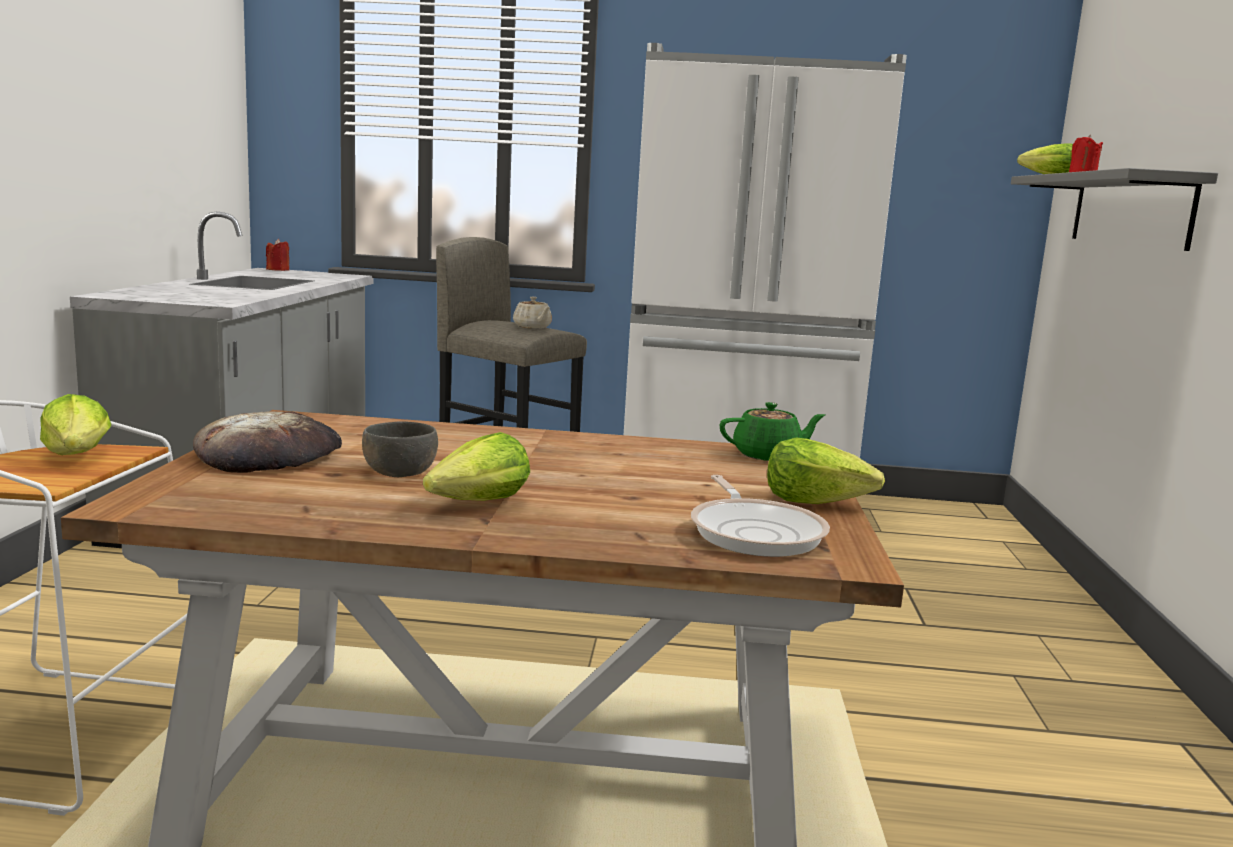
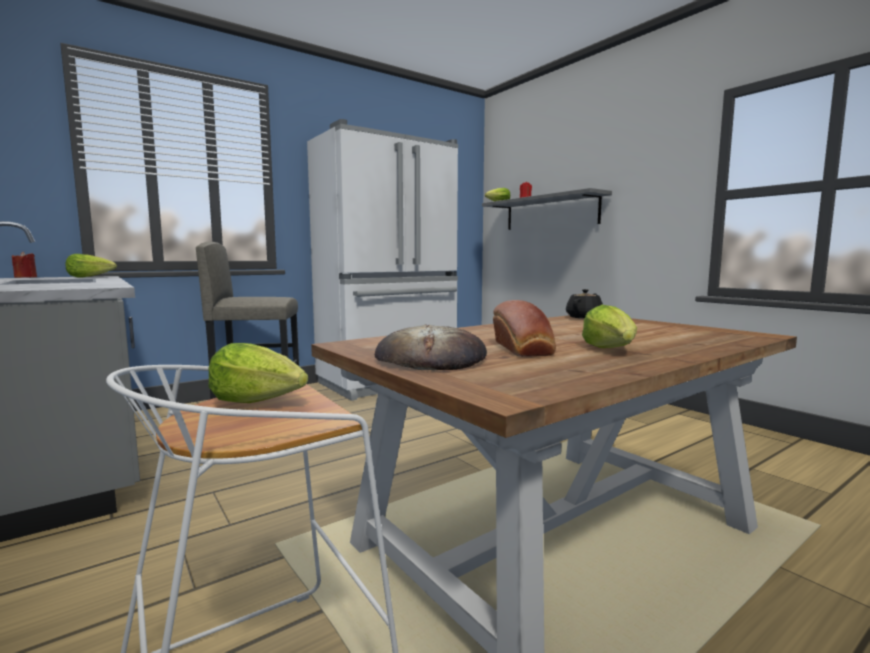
camera: 40 degrees left, 5 degrees down
grey bowl [362,421,438,477] -> bread [493,300,556,357]
beige teapot [513,297,552,329] -> none
frying pan [691,475,830,557] -> none
green teapot [719,402,825,461] -> black teapot [566,289,603,319]
lettuce [767,438,885,504] -> lettuce moved to [65,254,117,278]

